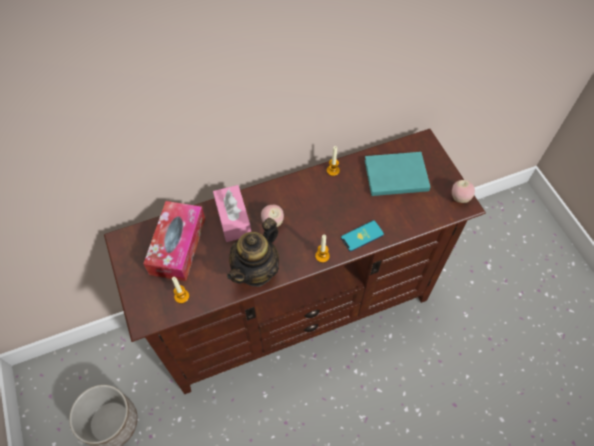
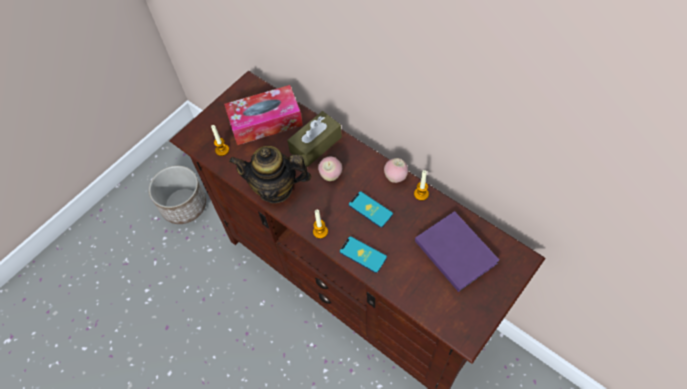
camera: 65 degrees right, 0 degrees up
pink tissue box [213,185,251,242] -> brown tissue box [287,111,342,167]
turquoise book [364,152,430,196] -> purple book [415,211,500,292]
apple [452,180,475,203] -> apple moved to [384,158,408,183]
none -> phone [349,191,393,228]

